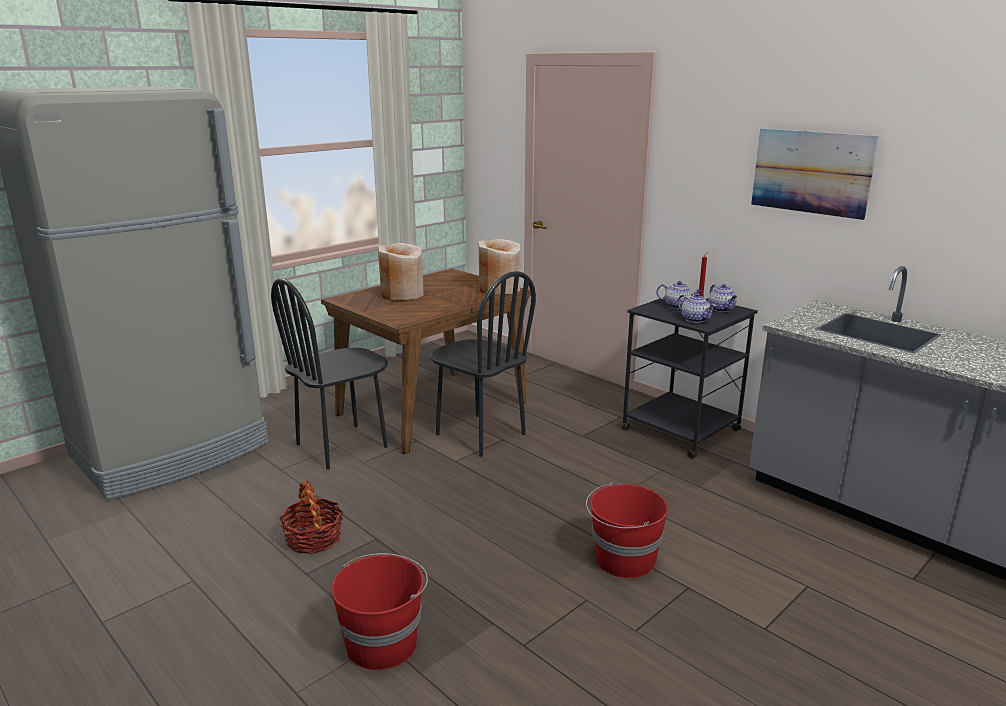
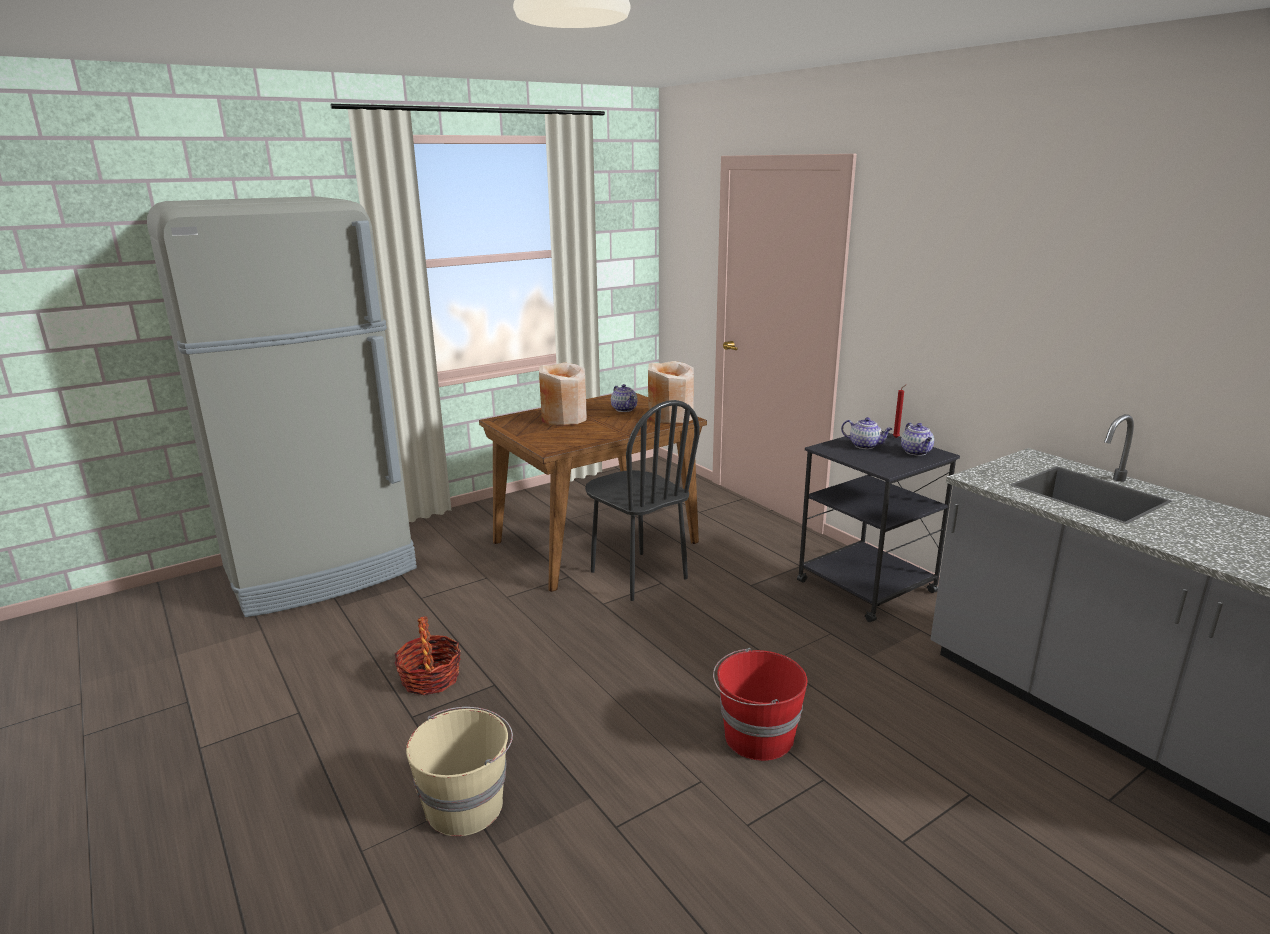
camera: 10 degrees right, 0 degrees up
black chair [271,278,388,470] -> none
red bucket [331,553,428,670] -> beige bucket [406,707,513,836]
teapot [677,293,716,323] -> teapot moved to [611,384,637,412]
picture [751,128,879,220] -> none

